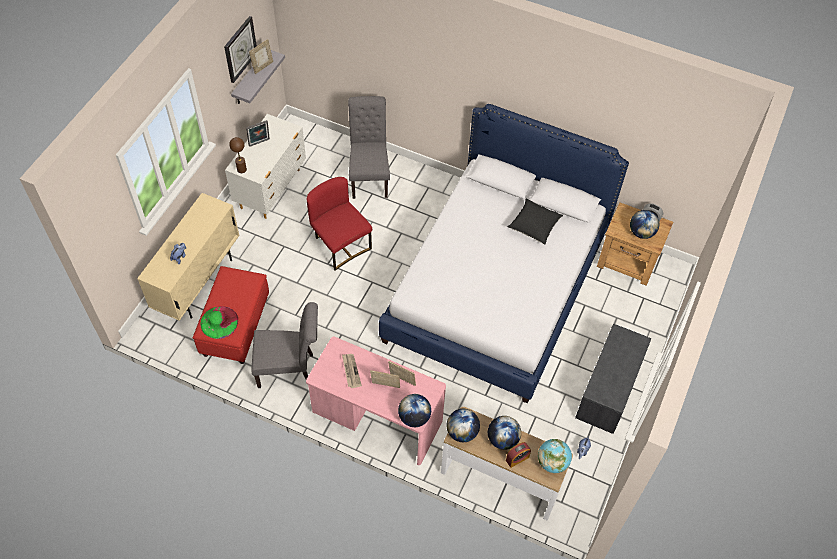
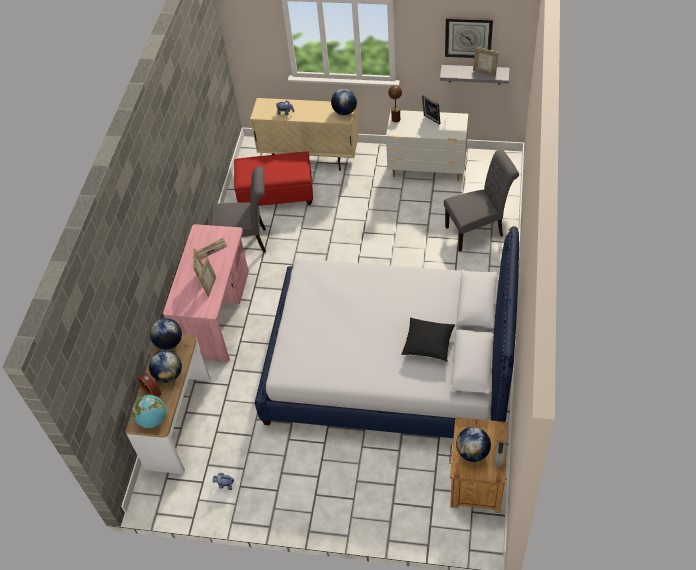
camera: 80 degrees right, 5 degrees down
green hat [200,306,238,339] -> none
grey chair [251,302,318,388] -> grey chair turned 75 degrees counterclockwise [211,167,266,252]
red chair [307,177,372,271] -> none
globe [398,394,431,427] -> globe moved to [331,89,357,115]
grey bench [575,324,651,434] -> none

